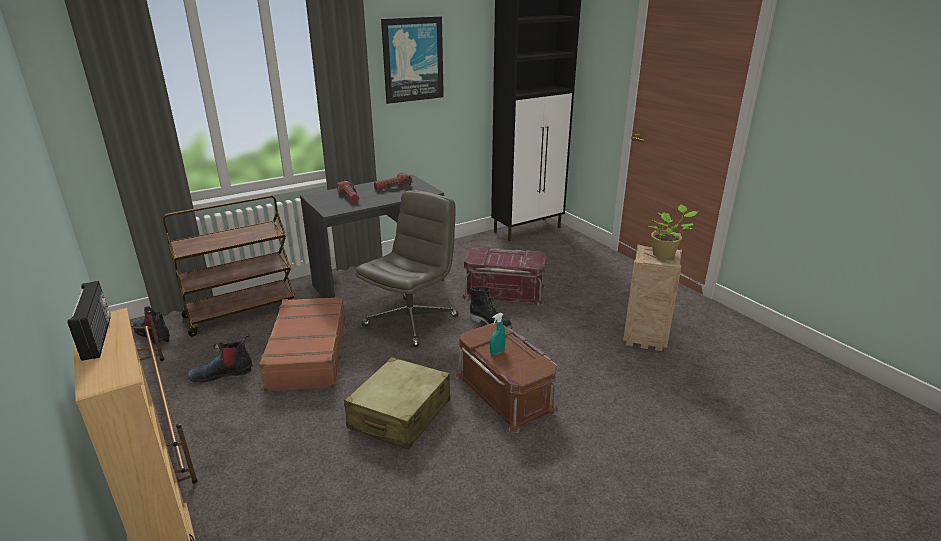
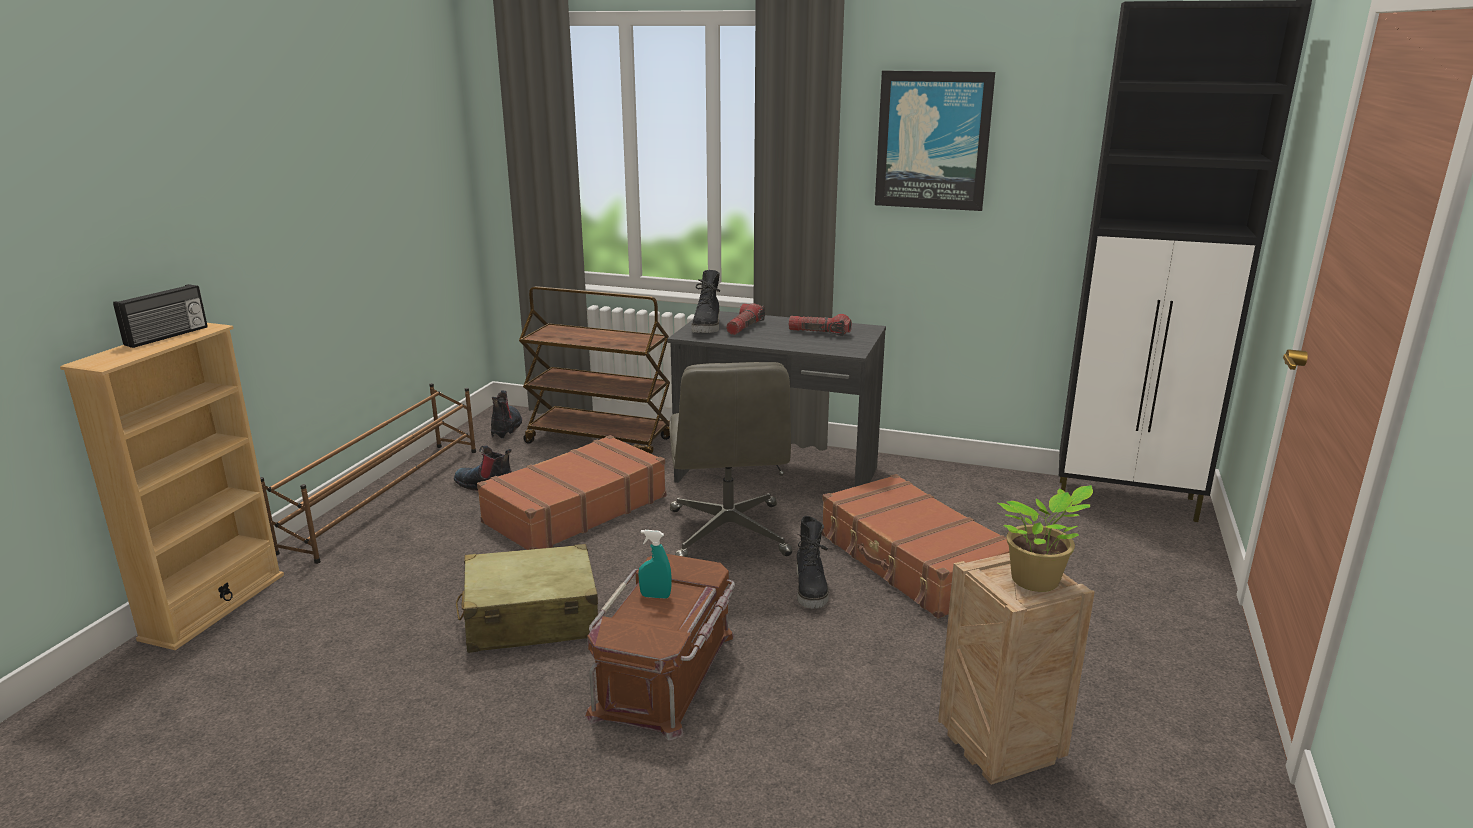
camera: 50 degrees right, 5 degrees down
grey office chair [355,190,459,347] -> grey office chair turned 90 degrees clockwise [669,362,793,557]
red storage box [462,247,546,306] -> brown suitcase [822,474,1009,619]
none -> black boot [692,270,720,333]

